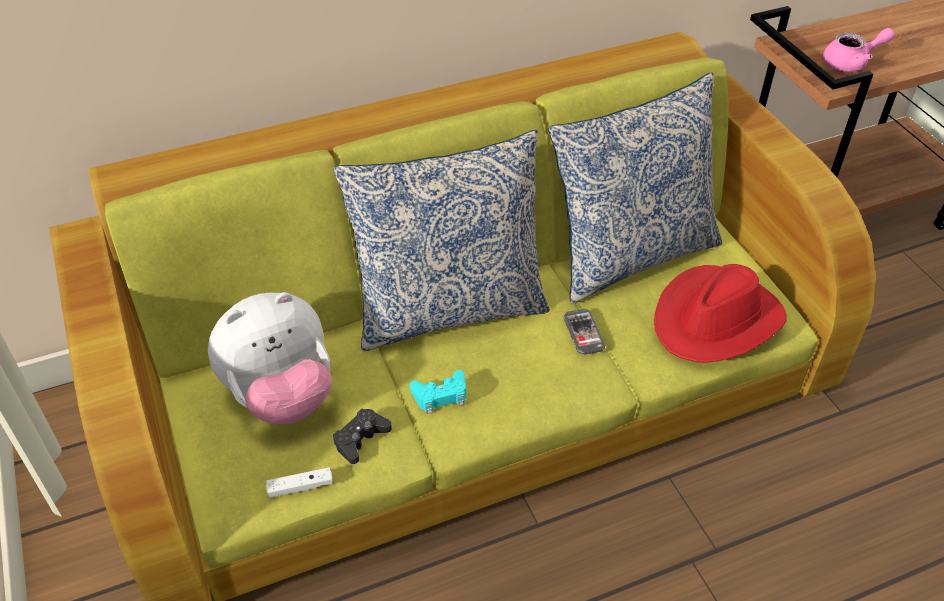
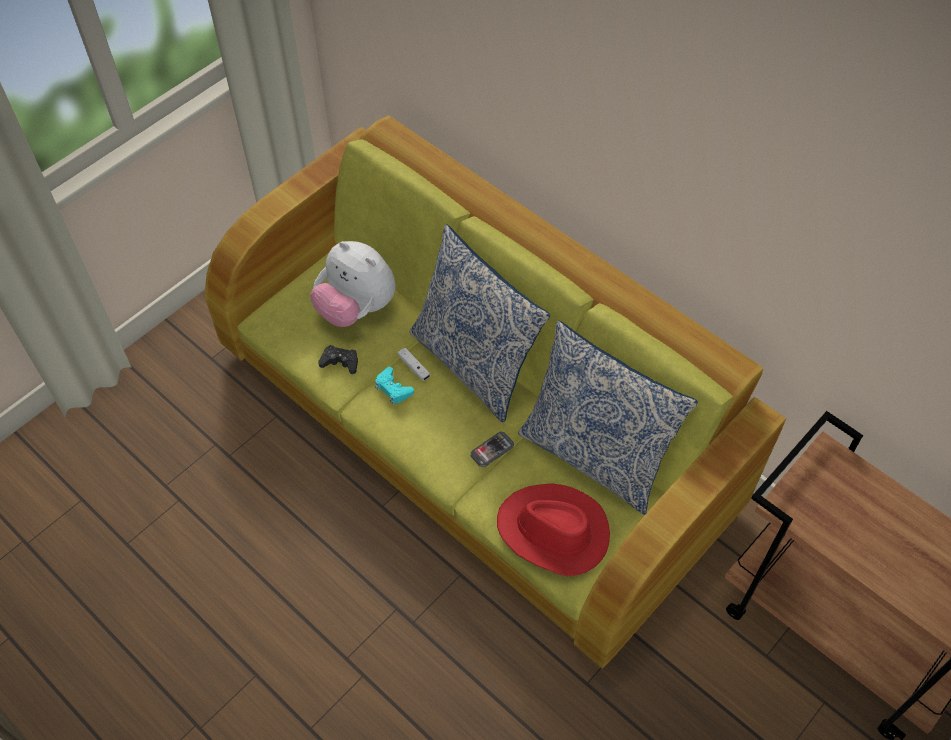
camera: 65 degrees right, 10 degrees up
white game controller [266,467,333,498] -> white game controller moved to [398,348,431,381]
pink teapot [823,28,895,72] -> none

